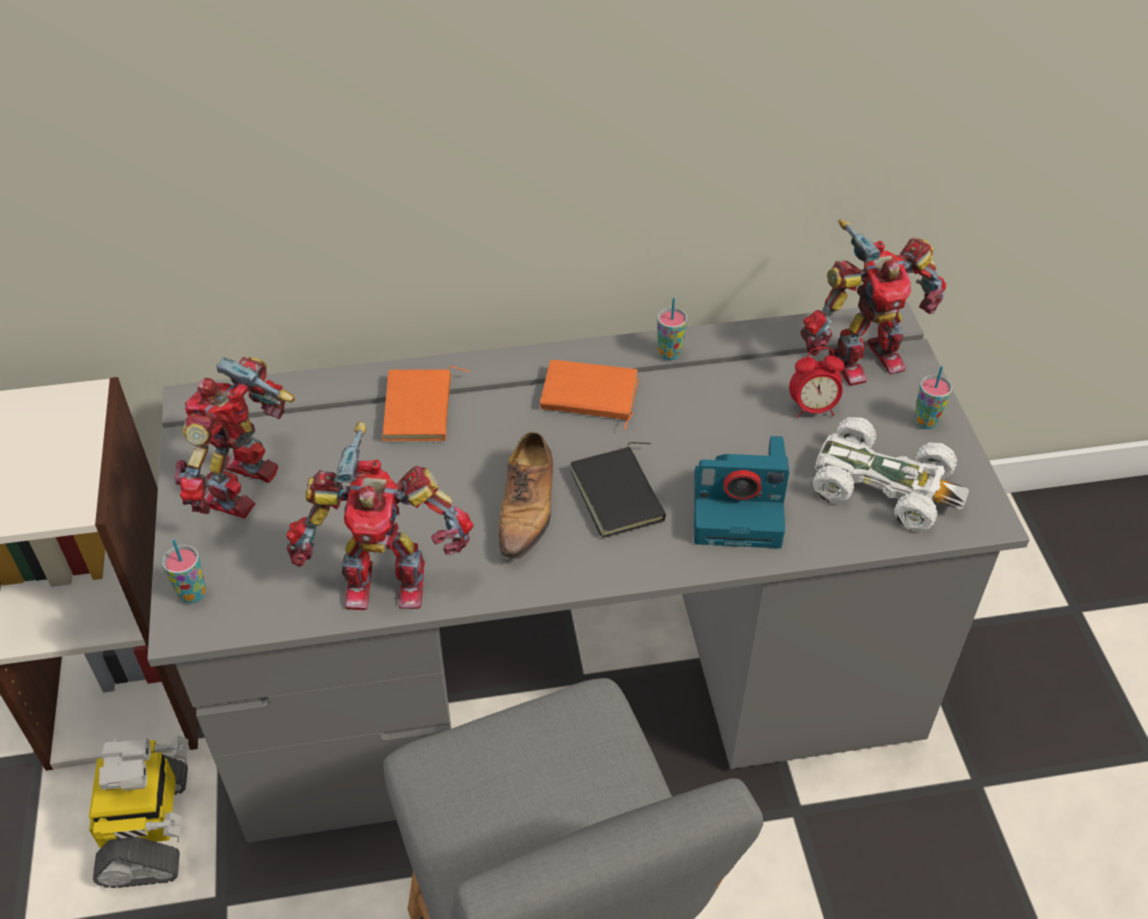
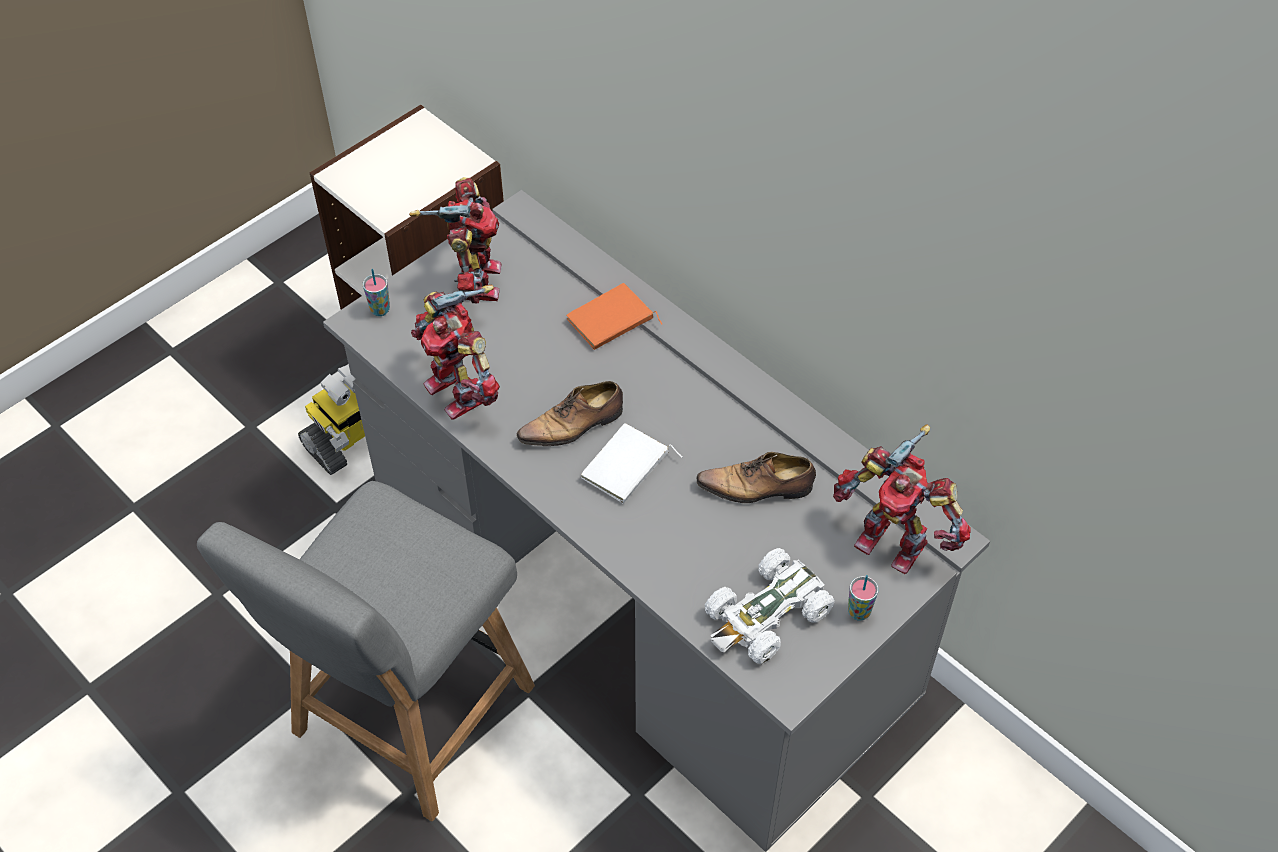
camera: 55 degrees right, 5 degrees up
toy robot [174,357,295,519] -> toy robot turned 105 degrees clockwise [409,177,502,303]
orange book [540,360,639,430] -> none
black book [570,442,666,538] -> white book [581,423,682,503]
cup [657,298,688,360] -> none
camera [694,436,789,548] -> none
alarm clock [789,347,844,418] -> none
white toy car [813,417,969,532] -> white toy car turned 60 degrees clockwise [705,548,835,664]
none -> shoe [696,452,816,503]

